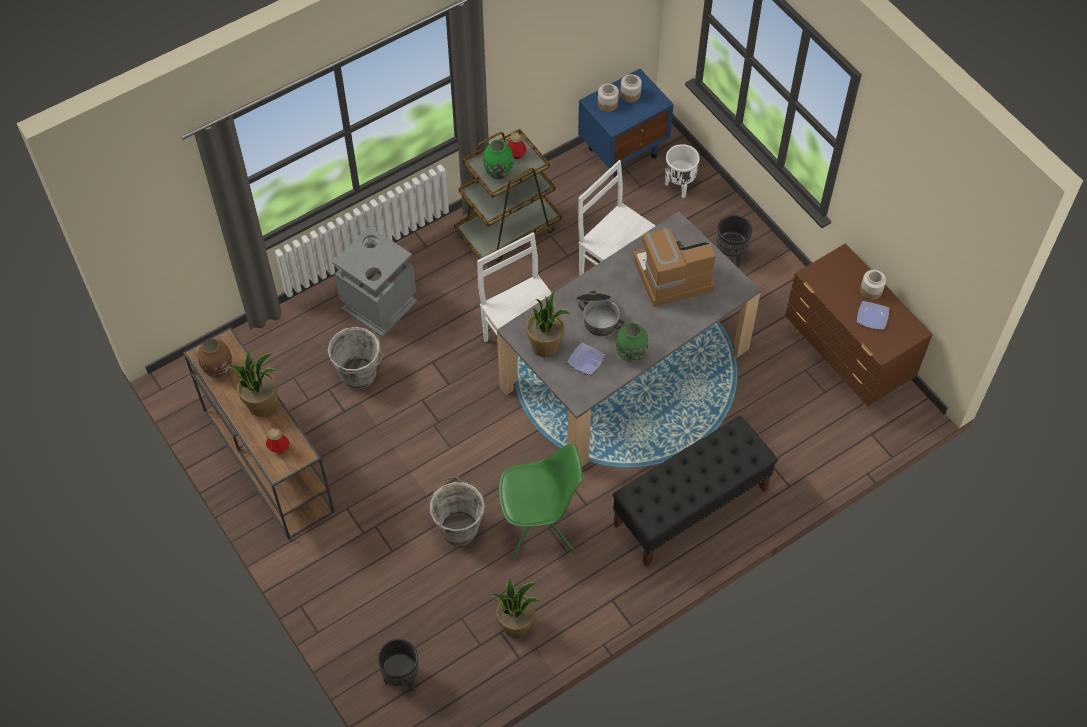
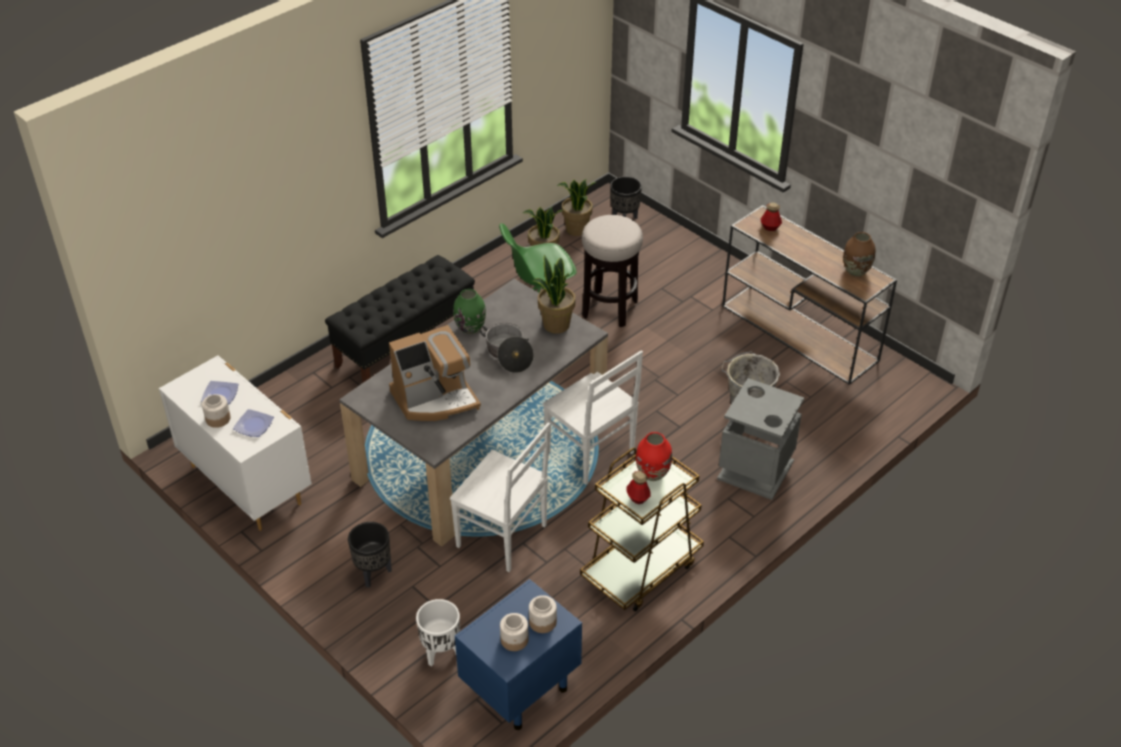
camera: 170 degrees right, 15 degrees down
potted plant [228,352,277,417] -> potted plant moved to [557,179,597,236]
grey bucket [427,476,485,546] -> stool [582,215,643,327]
green vase [483,140,513,179] -> red vase [636,432,672,481]
plate [567,343,605,375] -> plate moved to [233,409,274,437]
brown dresser [785,243,933,409] -> white dresser [159,355,312,531]

